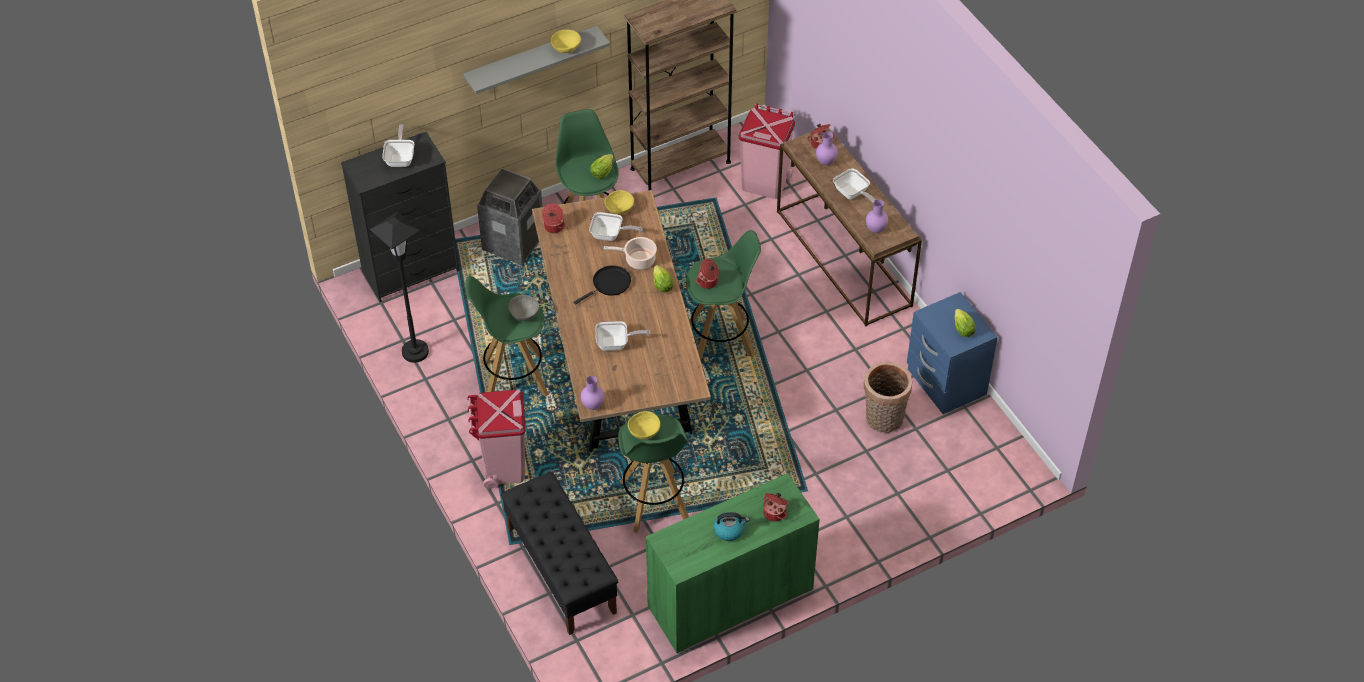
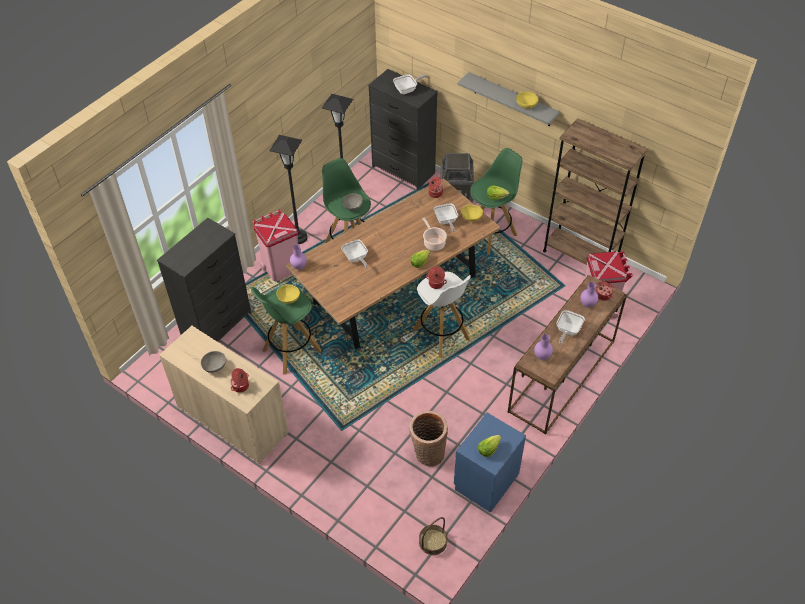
camera: 65 degrees right, 0 degrees up
black bench [501,472,618,635] -> black dresser [157,218,251,342]
black frying pan [573,265,631,305] -> none
green cabinet [646,473,820,653] -> beige cabinet [159,326,289,464]
green stool [686,230,761,360] -> white stool [413,272,471,358]
kettle [713,512,749,541] -> grey bowl [201,351,226,373]
none -> black floor lamp [269,135,307,244]
none -> basket [419,517,447,555]

